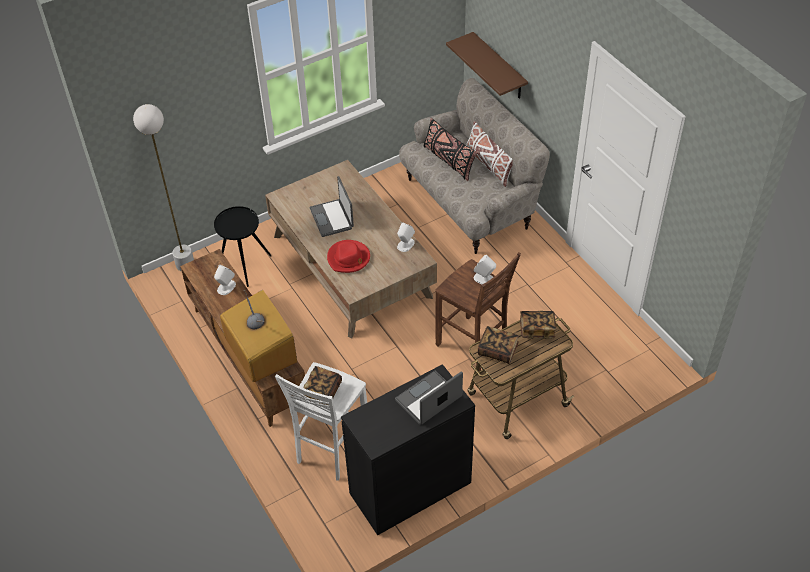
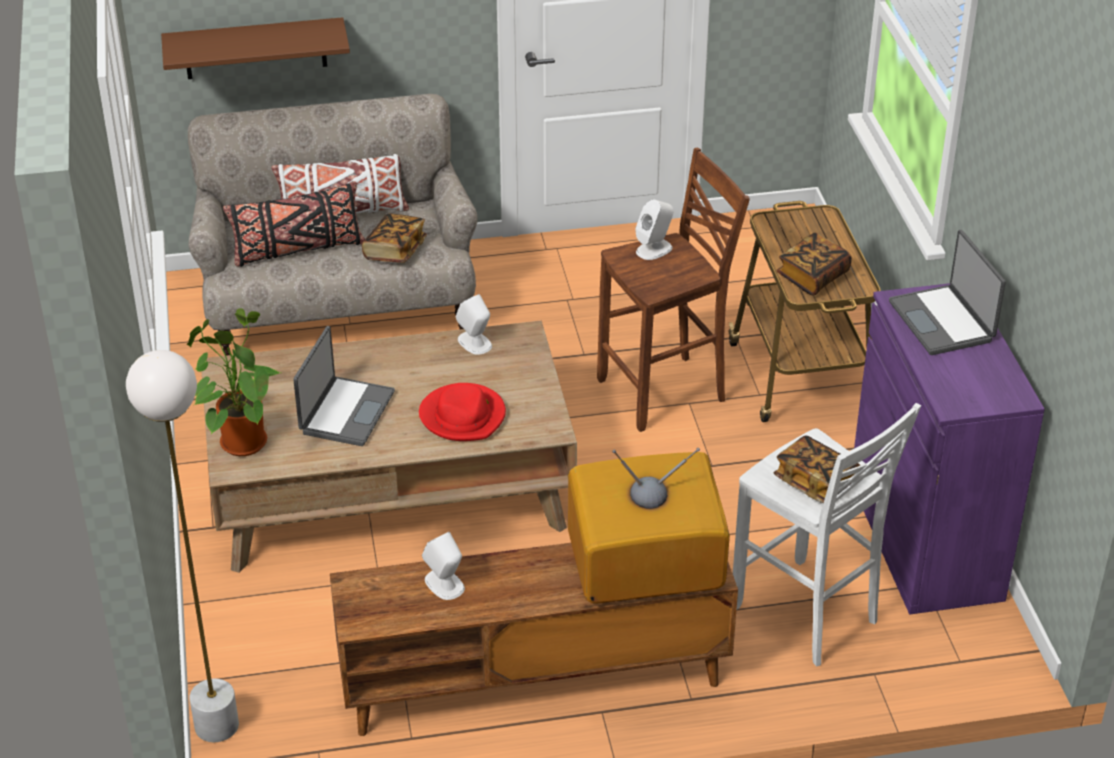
camera: 70 degrees left, 10 degrees down
black side table [214,206,272,287] -> none
laptop [310,176,354,237] -> laptop turned 75 degrees counterclockwise [293,326,395,446]
black cabinet [341,364,475,536] -> purple cabinet [854,283,1045,615]
book [520,311,556,339] -> book moved to [362,214,427,263]
none -> potted plant [187,308,280,456]

